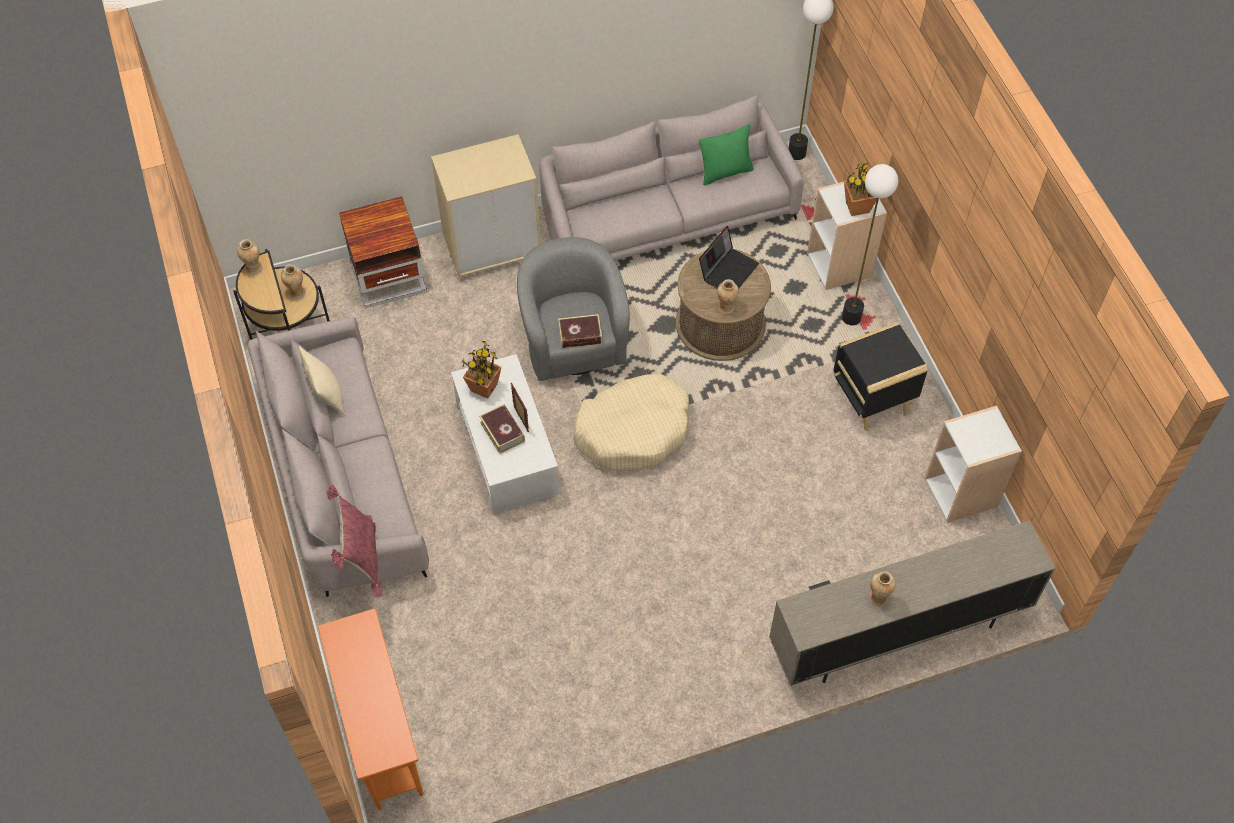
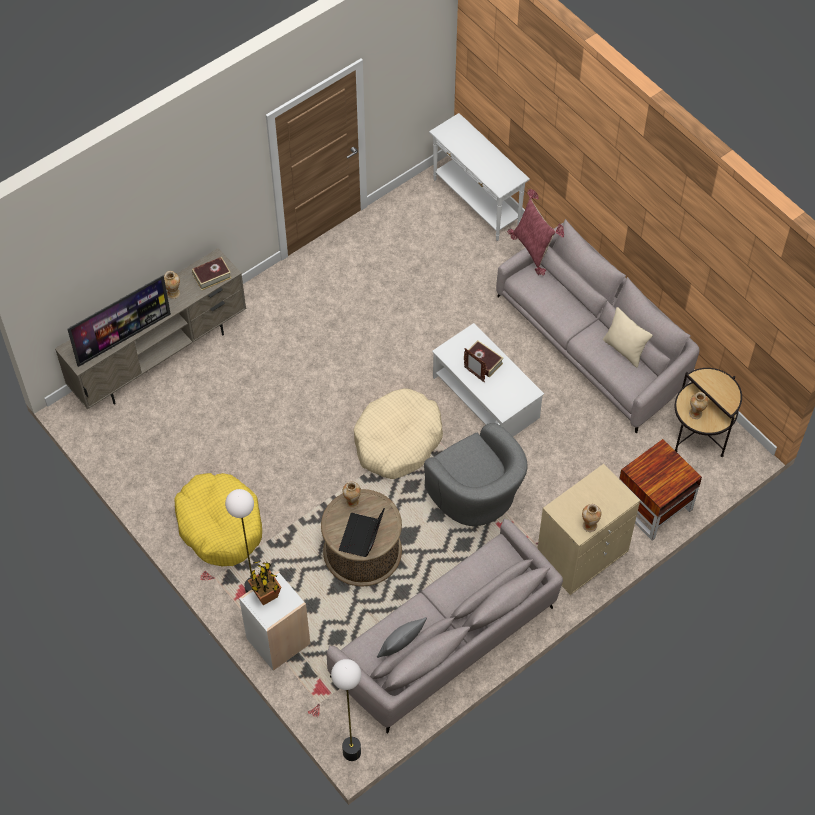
camera: 160 degrees right, 0 degrees up
vase [237,239,262,275] -> vase moved to [582,504,601,532]
orange console table [318,608,423,810] -> white console table [429,113,530,241]
potted plant [462,341,502,399] -> none
book [558,314,602,348] -> book moved to [192,257,231,290]
green pillow [699,124,753,186] -> grey pillow [377,617,427,658]
black side table [833,322,928,431] -> yellow dog bed [174,473,262,566]
bookcase [925,406,1022,523] -> none
none -> television [68,275,171,367]

